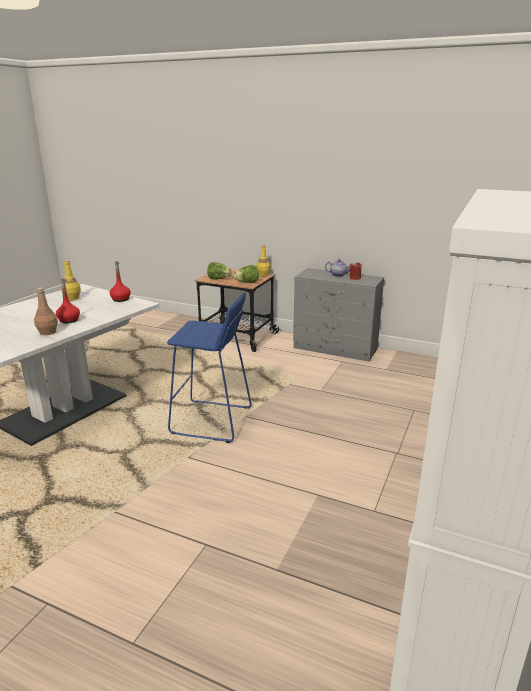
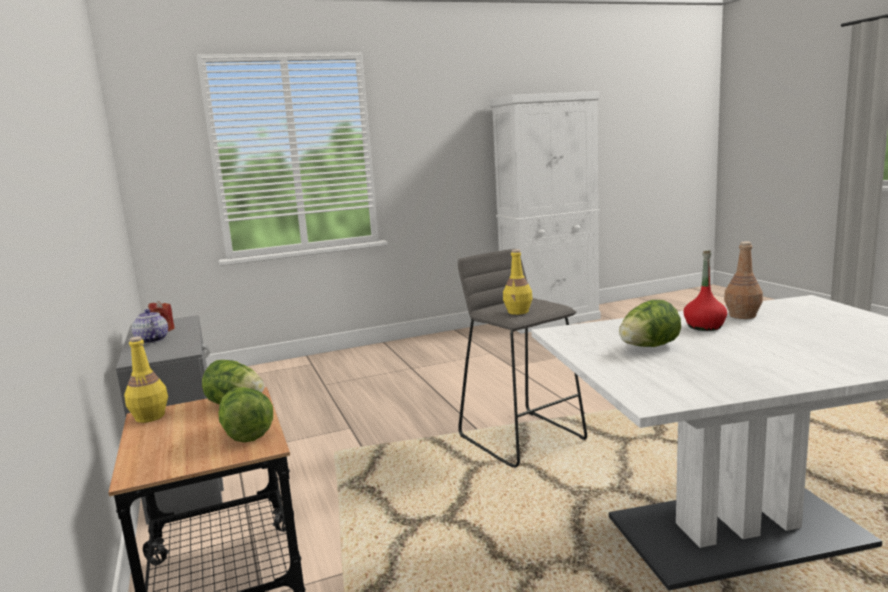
camera: 135 degrees left, 10 degrees down
yellow bottle [61,260,81,301] -> yellow bottle moved to [503,249,532,315]
red bottle [110,261,131,302] -> none
blue stool [167,292,251,443] -> grey stool [458,249,587,468]
none -> lettuce [619,300,681,347]

